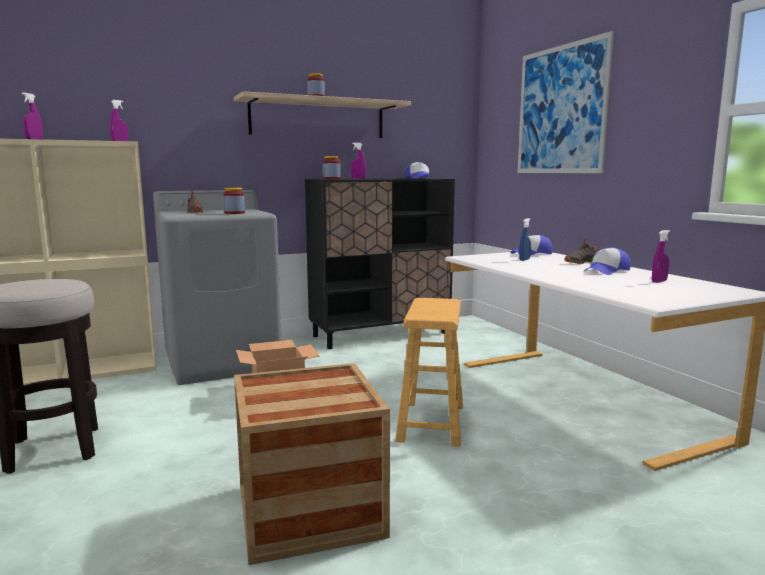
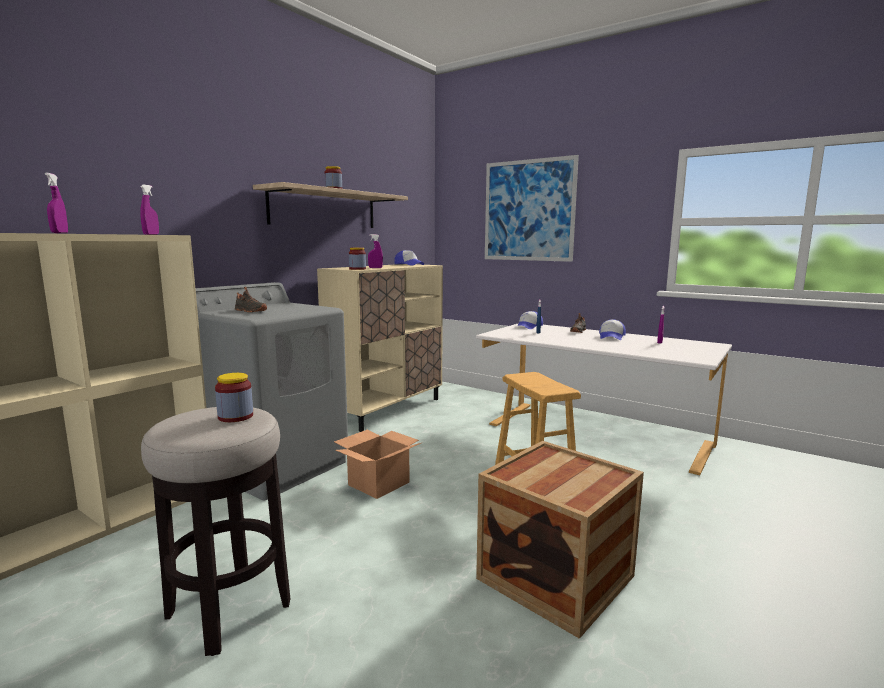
camera: 30 degrees left, 0 degrees up
jar [224,188,245,214] -> jar moved to [215,373,253,422]
black cabinet [305,178,455,349] -> beige cabinet [317,264,443,432]

